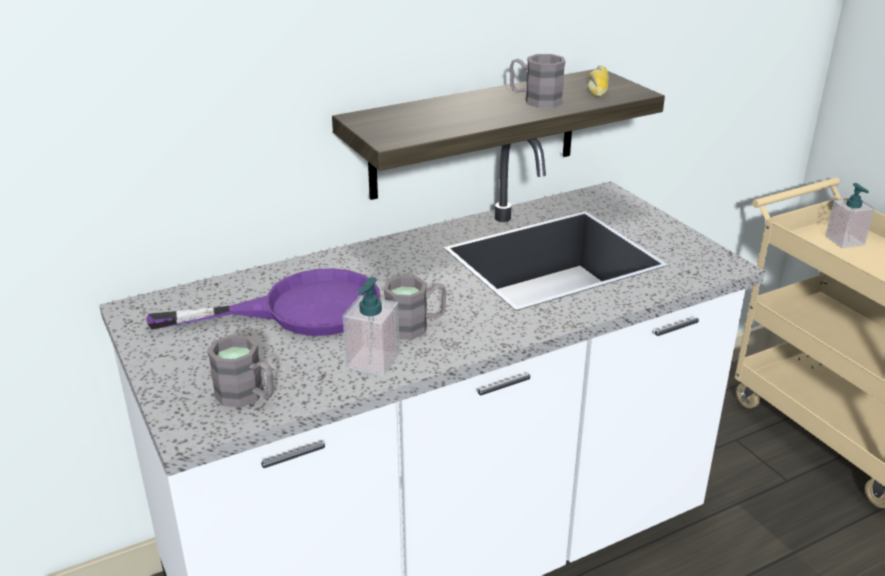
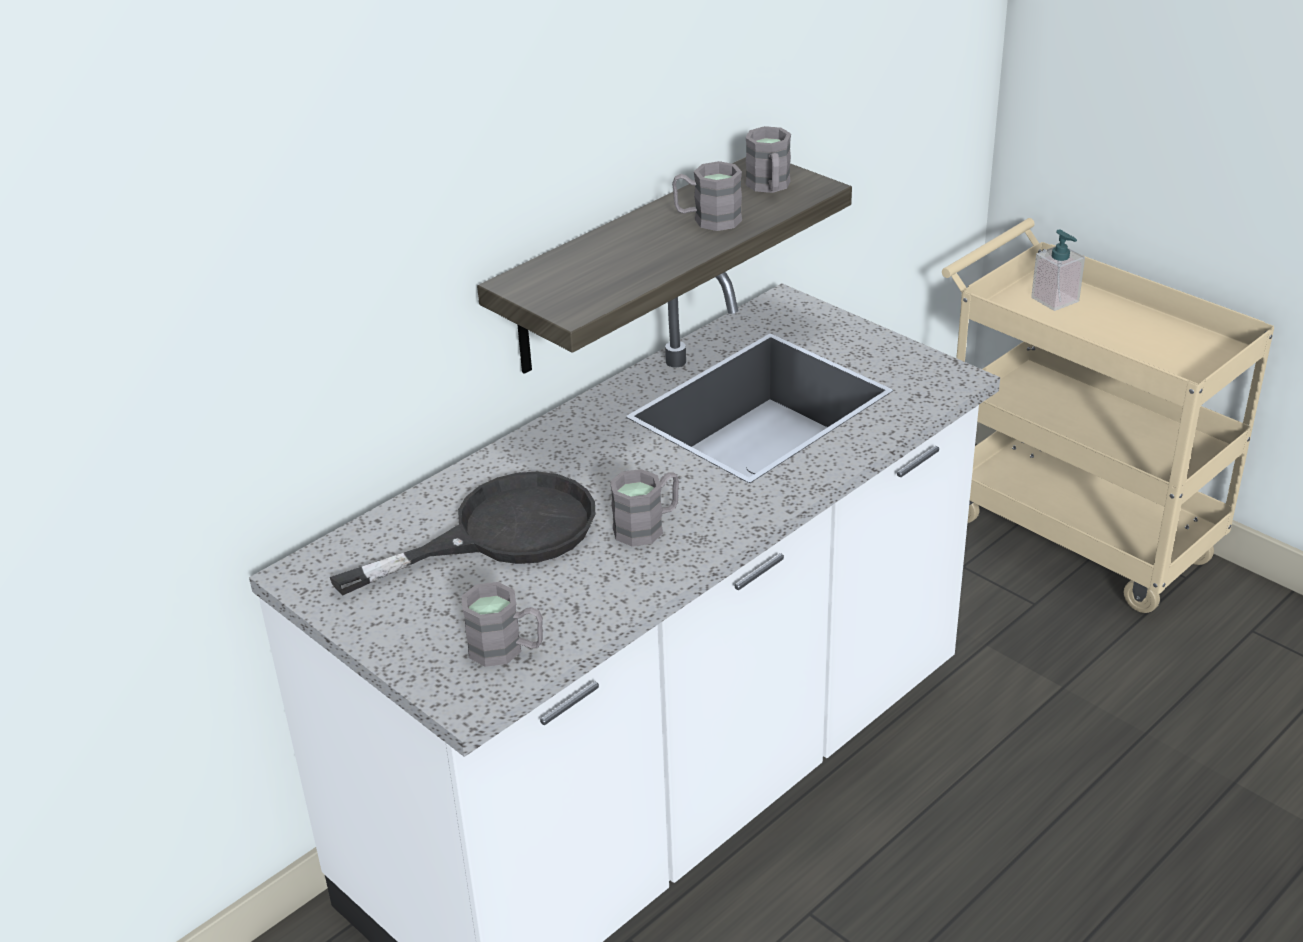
camera: 15 degrees left, 5 degrees up
purple frying pan [146,268,380,336] -> black frying pan [330,472,595,595]
soap dispenser [343,277,400,376] -> none
bread [587,65,609,97] -> grey mug [746,126,791,193]

